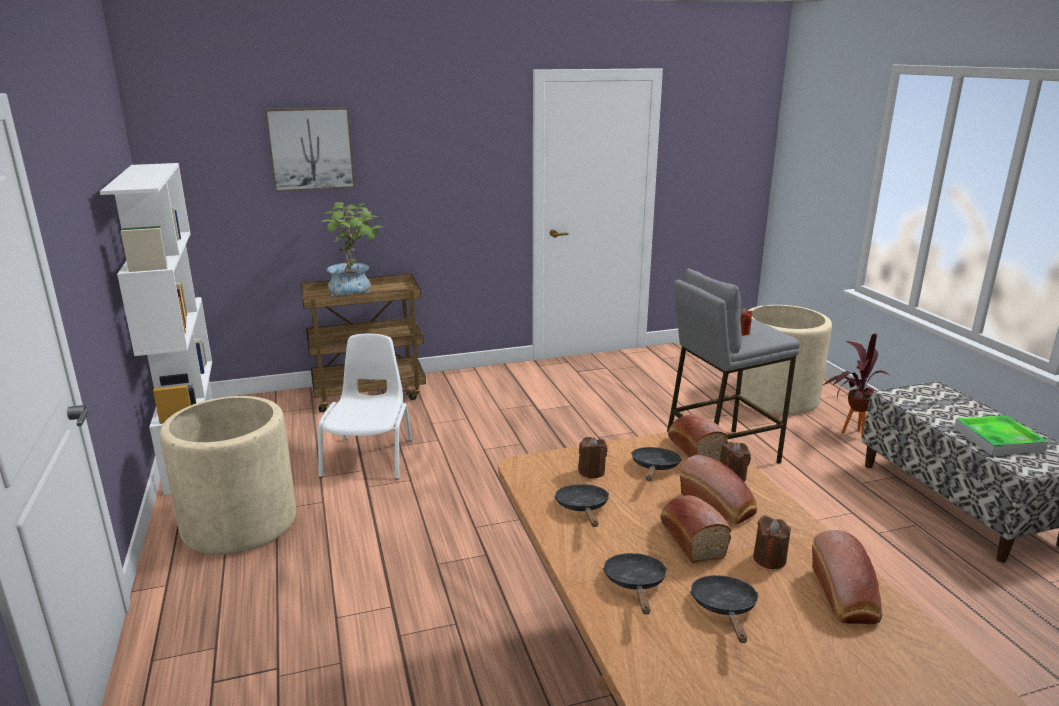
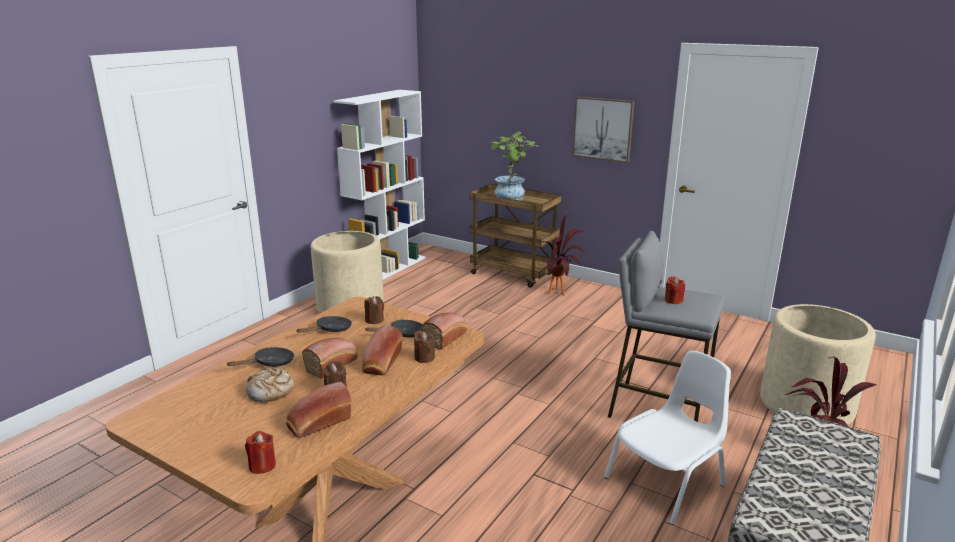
camera: 50 degrees right, 0 degrees up
picture [265,107,355,192] -> picture moved to [573,97,634,163]
white chair [318,334,412,480] -> white chair moved to [604,351,731,525]
black frying pan [690,575,758,643] -> bread [246,368,294,402]
tray [954,415,1049,456] -> none
none -> red candle [245,431,276,474]
none -> potted plant [537,214,586,295]

